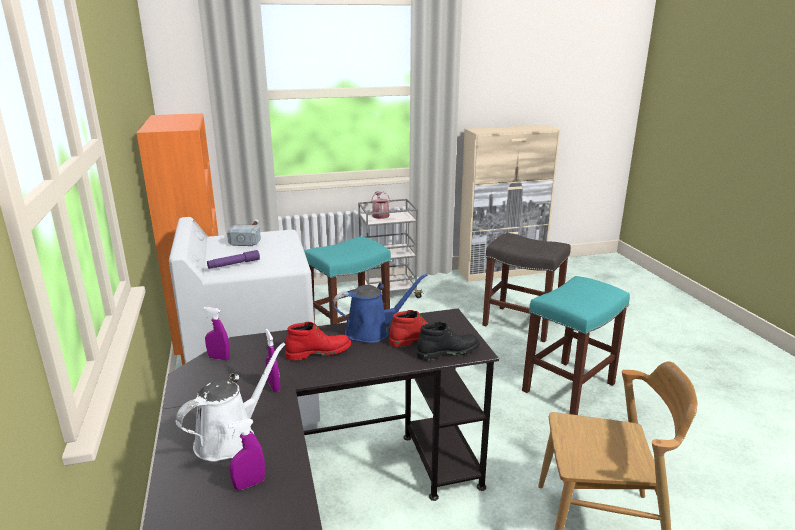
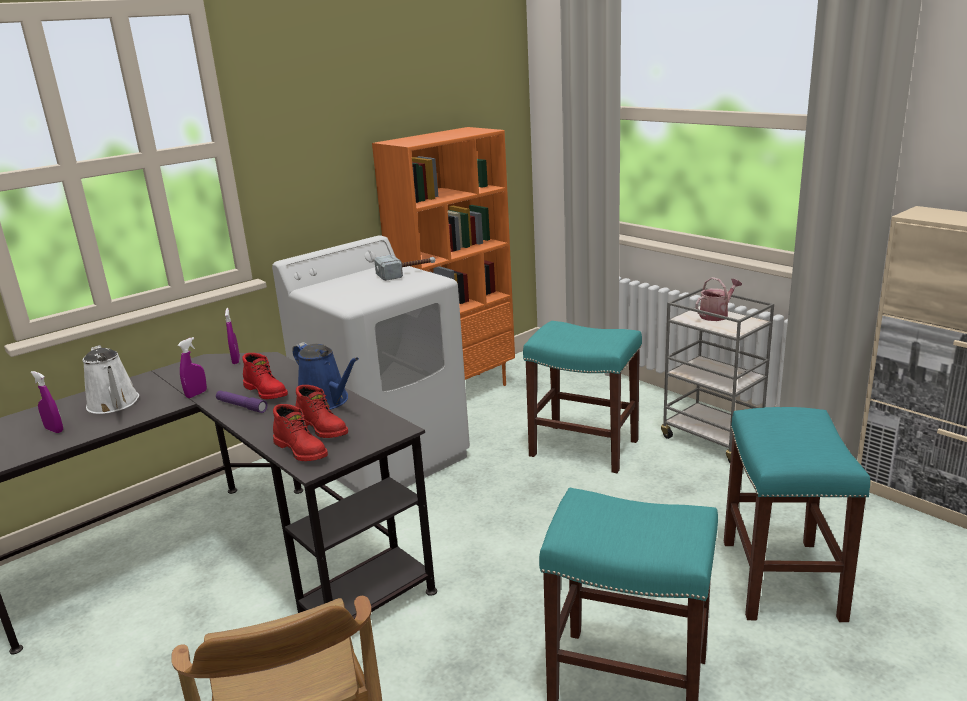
camera: 65 degrees right, 0 degrees up
white watering can [175,343,285,462] -> white watering can turned 45 degrees clockwise [83,345,139,414]
purple flashlight [207,250,260,269] -> purple flashlight moved to [216,391,268,413]
black boot [417,322,480,361] -> red boot [273,404,328,461]
grey stool [482,233,571,342] -> turquoise stool [724,407,870,622]

